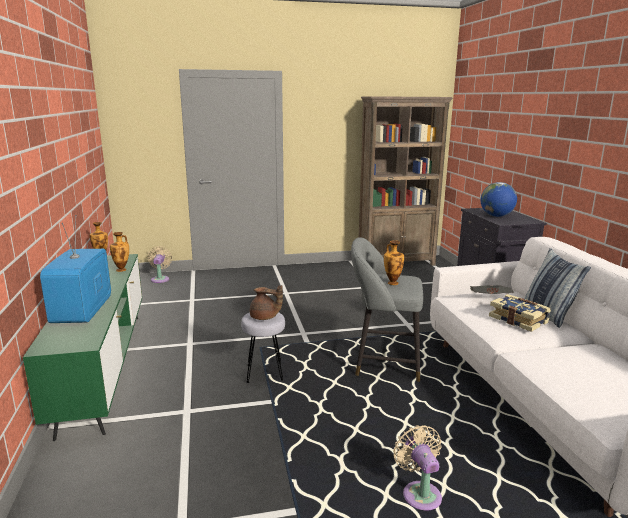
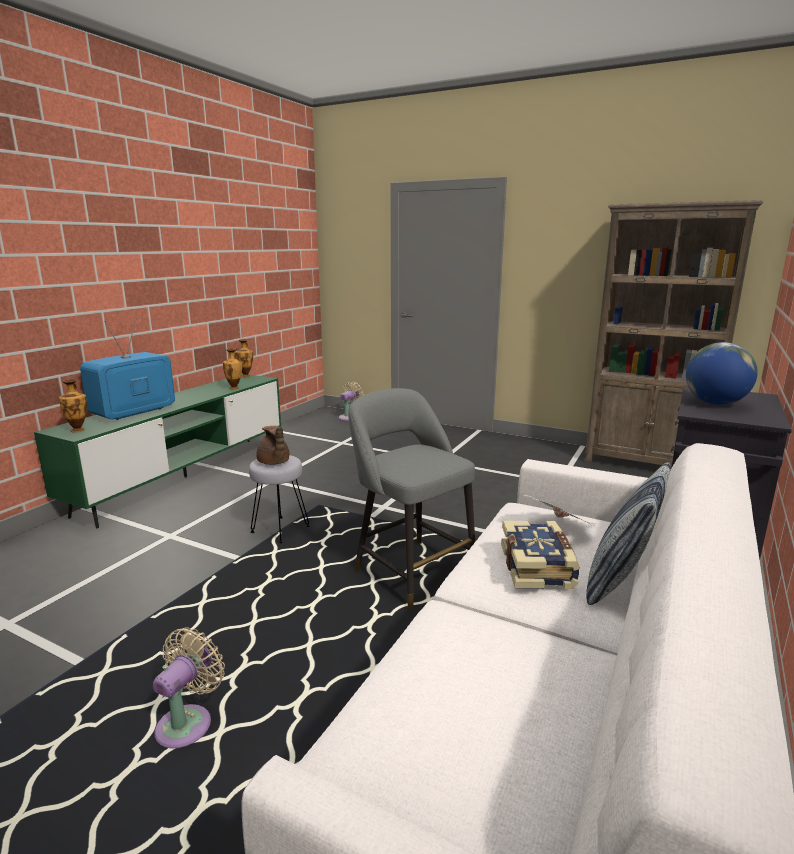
camera: 40 degrees right, 0 degrees up
vase [384,240,404,285] -> vase moved to [59,379,87,432]

